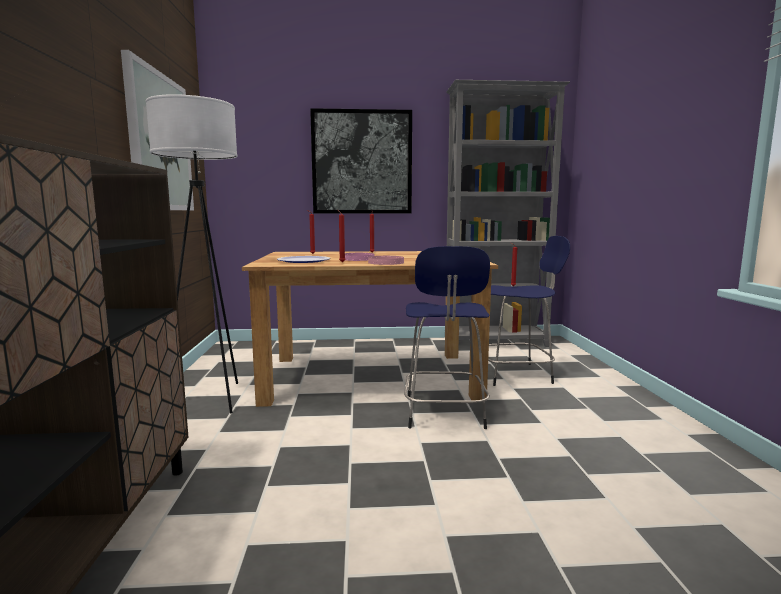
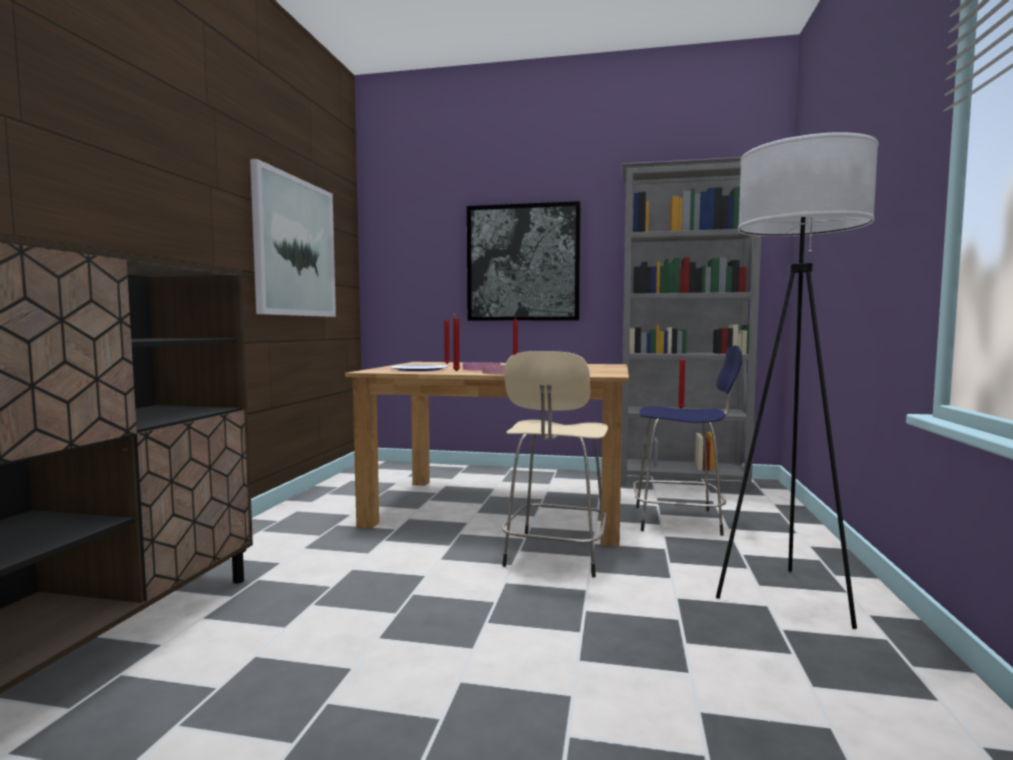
camera: 15 degrees right, 5 degrees down
white floor lamp [145,94,238,413] -> white floor lamp moved to [716,132,879,629]
blue stool [404,246,490,429] -> beige stool [502,351,608,577]

